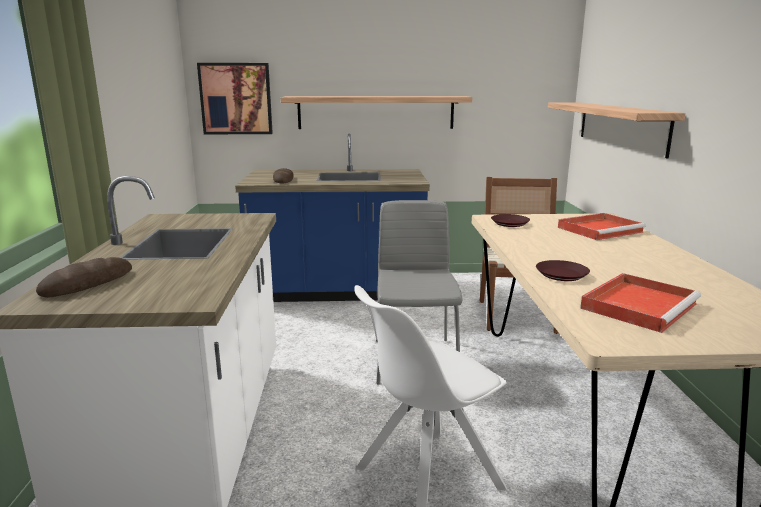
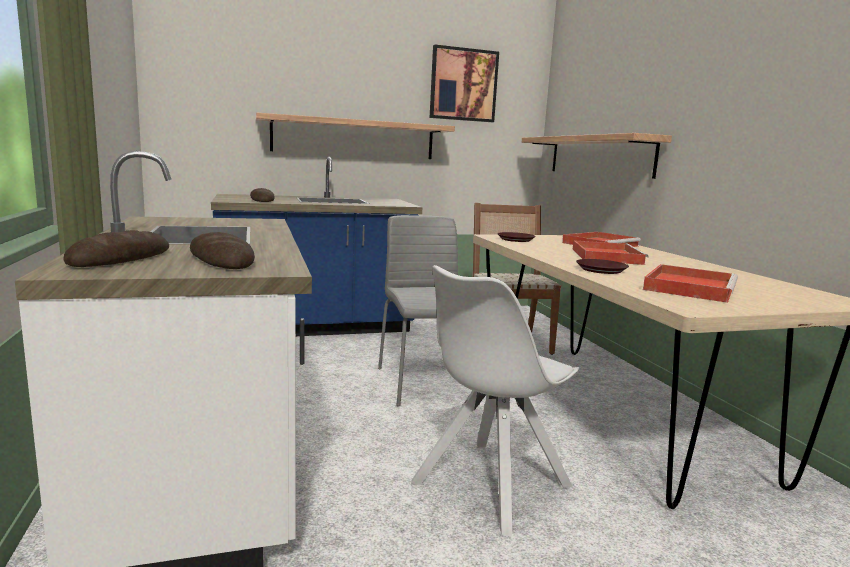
camera: 15 degrees left, 5 degrees down
picture [197,63,273,134] -> picture moved to [430,45,499,122]
none -> bread [190,232,255,269]
none -> red tray [572,240,649,265]

